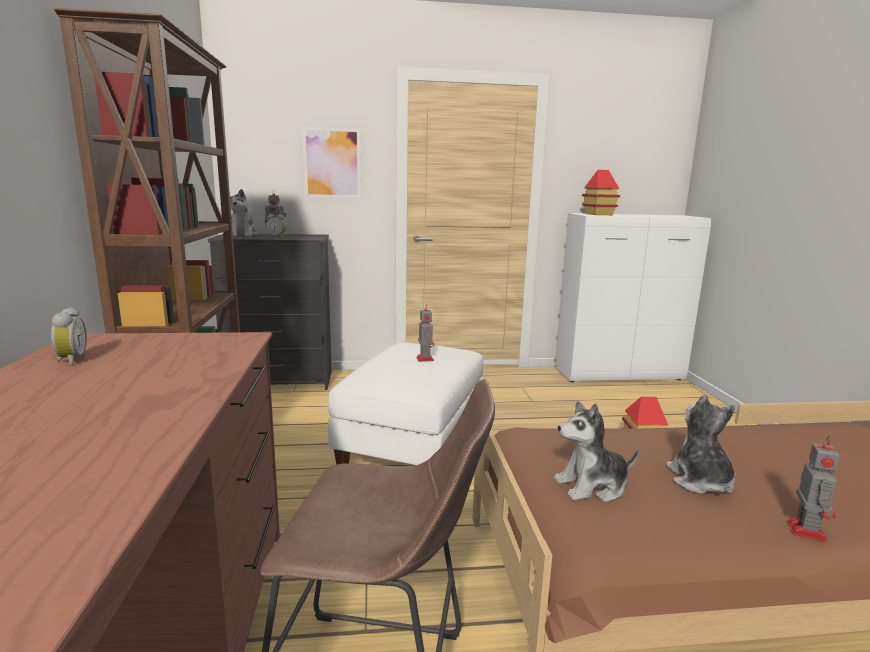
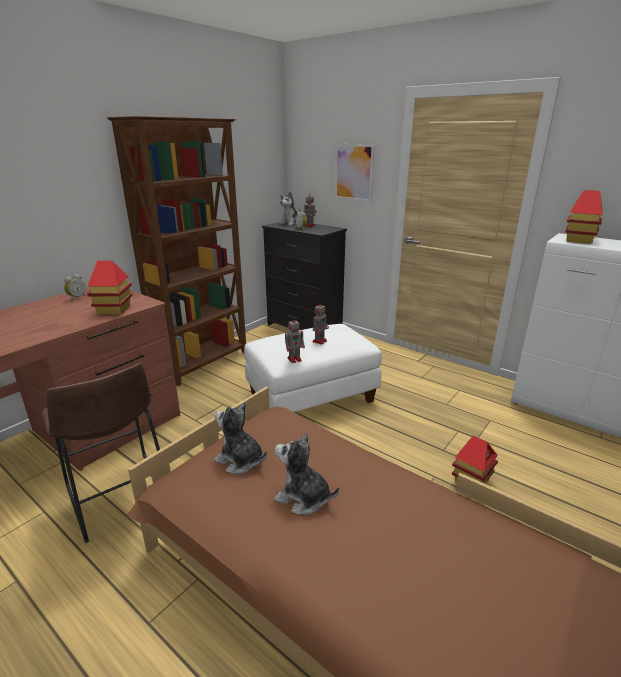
camera: 45 degrees right, 10 degrees up
plush toy [666,394,736,494] -> plush toy turned 105 degrees counterclockwise [274,433,339,515]
toy robot [787,436,840,542] -> toy robot moved to [285,317,305,363]
none -> toy house [87,261,132,315]

